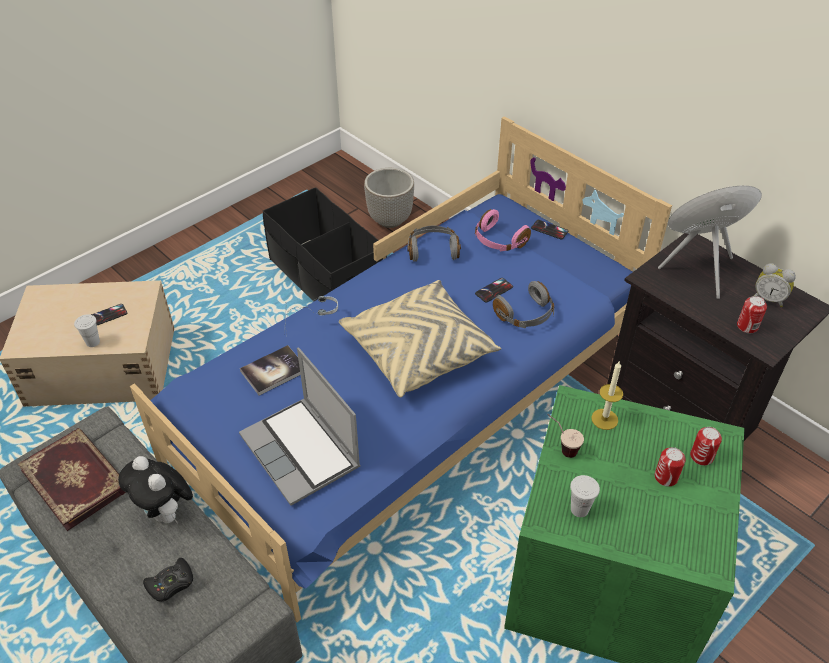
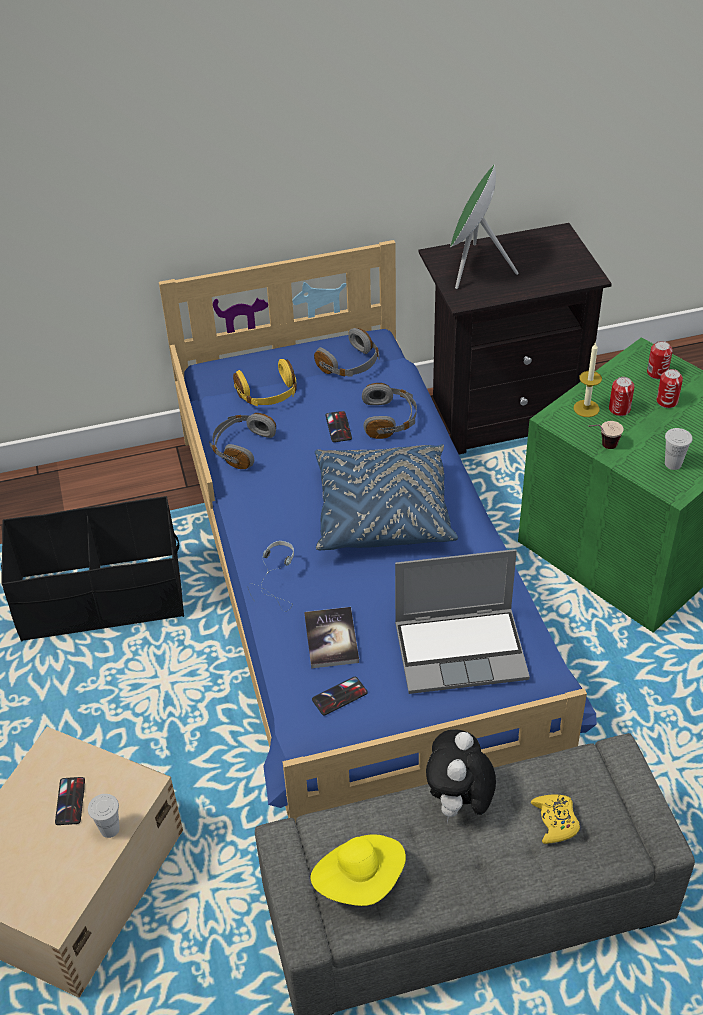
camera: 60 degrees left, 0 degrees up
book [18,428,126,531] -> yellow hat [310,835,406,906]
plush toy [118,456,193,523] -> plush toy turned 120 degrees clockwise [426,729,496,823]
black game controller [143,558,193,602] -> yellow game controller [531,794,580,844]
beige pillow [339,280,502,397] -> blue pillow [315,444,458,550]
planter [364,168,414,228] -> none
pink headphones [475,209,531,251] -> yellow headphones [233,359,297,406]
phone [531,220,568,240] -> phone moved to [312,677,368,715]
can [737,296,767,333] -> can moved to [609,377,635,416]
alarm clock [754,263,796,307] -> none
none -> grey headphones [314,328,379,376]

